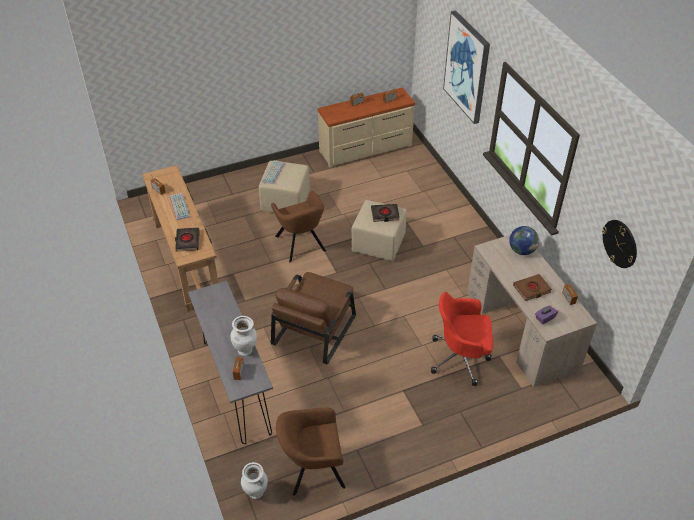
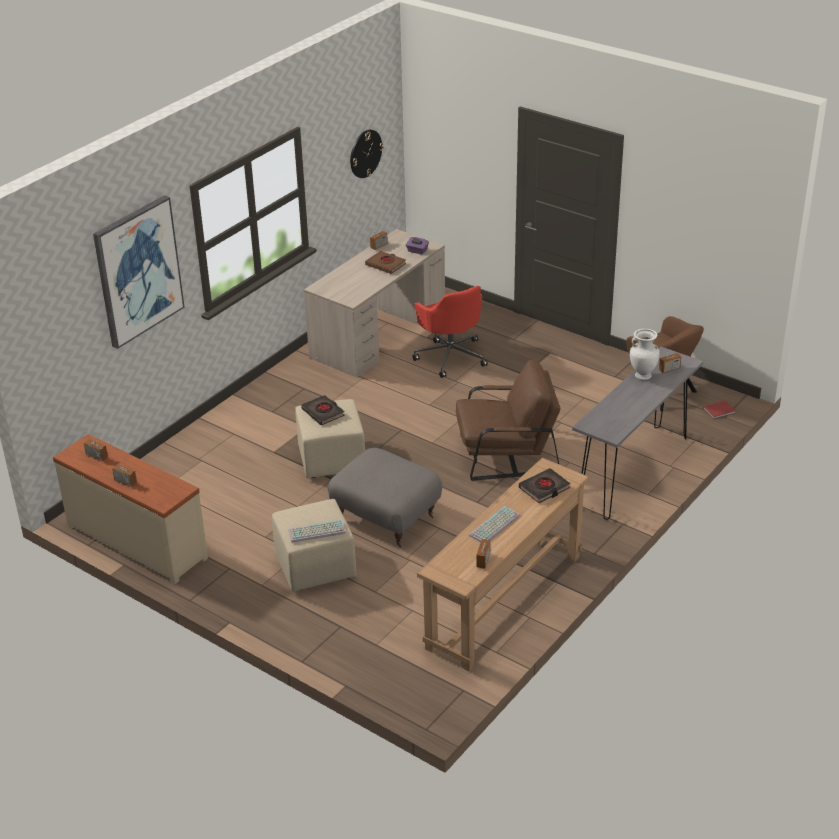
camera: 120 degrees left, 10 degrees down
white vase [241,462,268,499] -> red book [703,400,736,420]
brown armchair [271,191,326,262] -> grey ottoman [328,448,442,547]
globe [509,226,539,255] -> none

